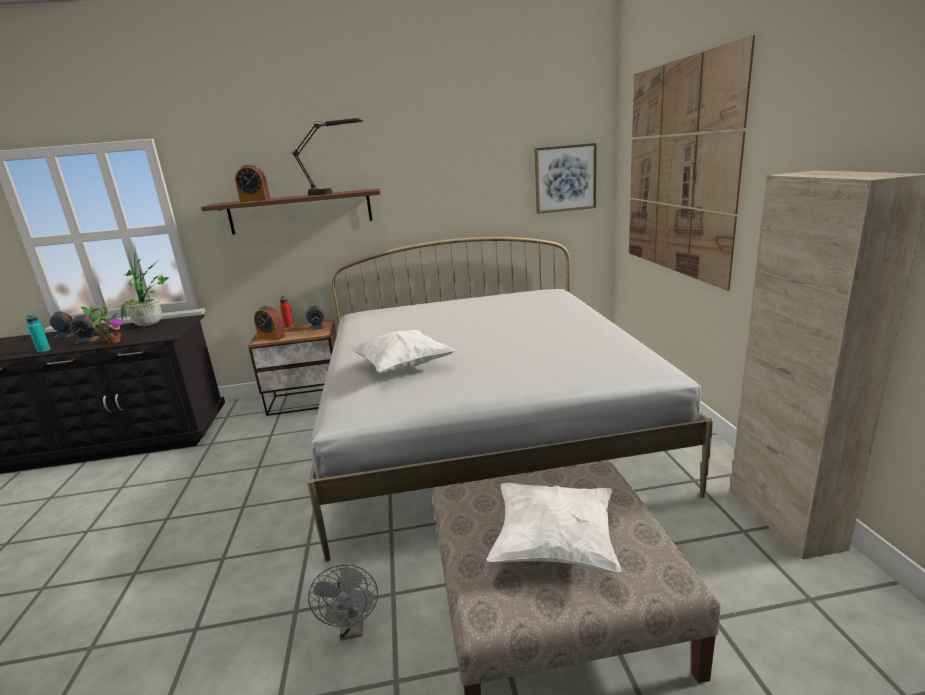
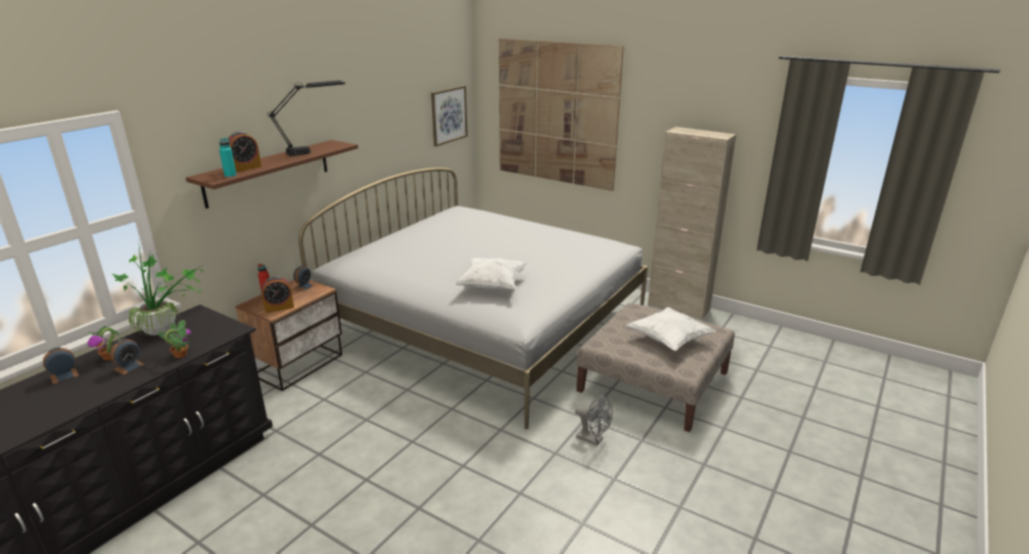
camera: 50 degrees left, 5 degrees up
turquoise bottle [26,314,51,352] -> turquoise bottle moved to [219,138,237,178]

